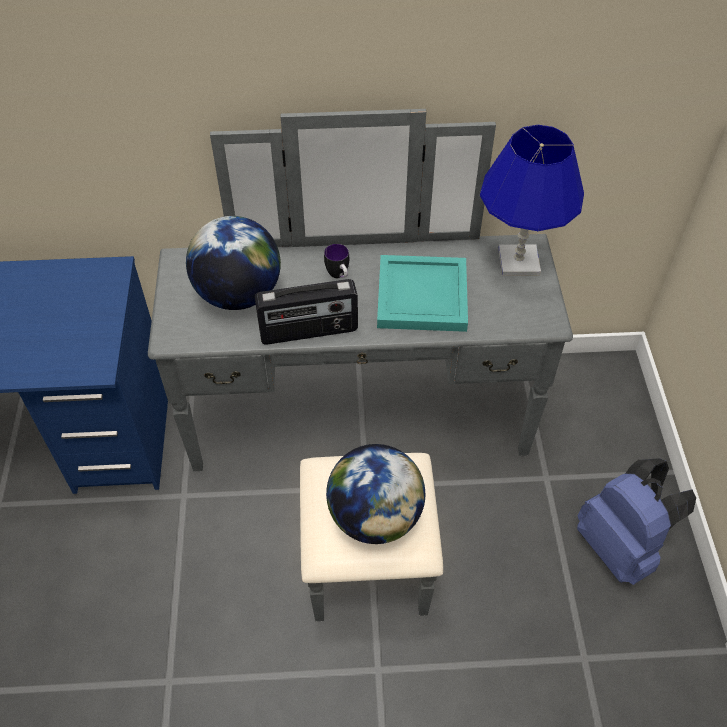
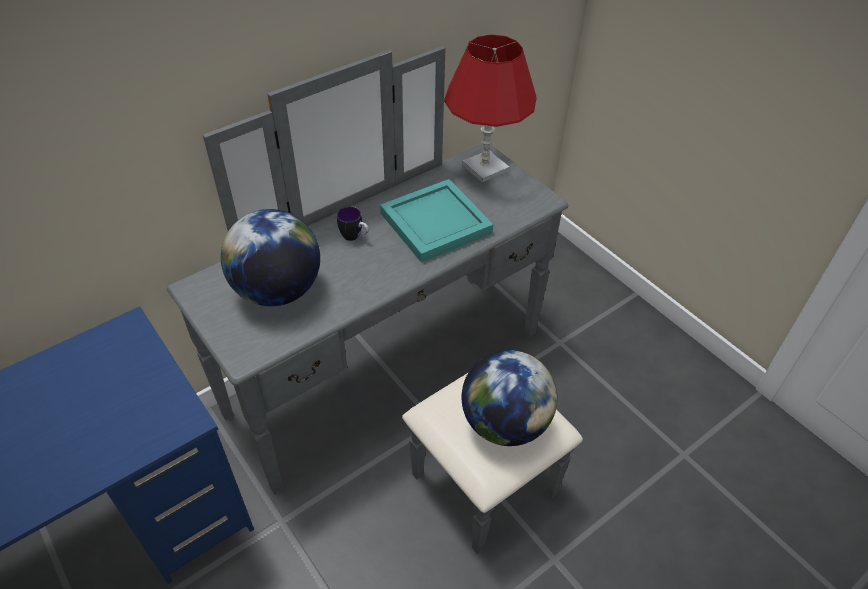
camera: 35 degrees left, 5 degrees down
radio [255,279,358,344] -> none
blue table lamp [480,125,584,276] -> red table lamp [444,34,536,183]
blue backpack [577,458,696,585] -> none

